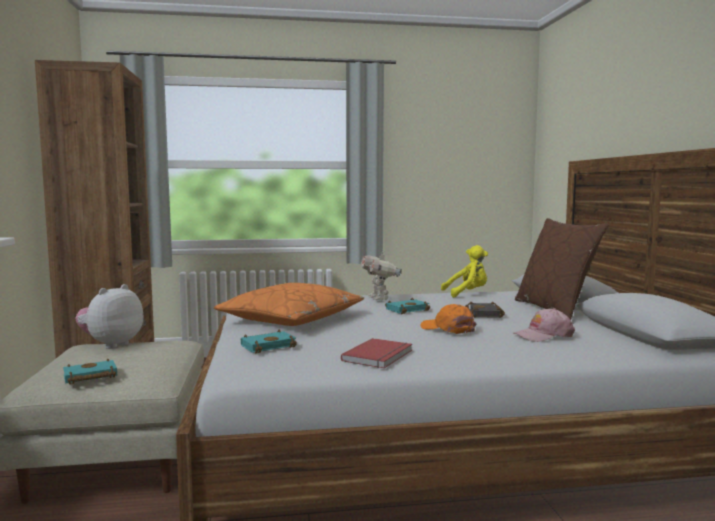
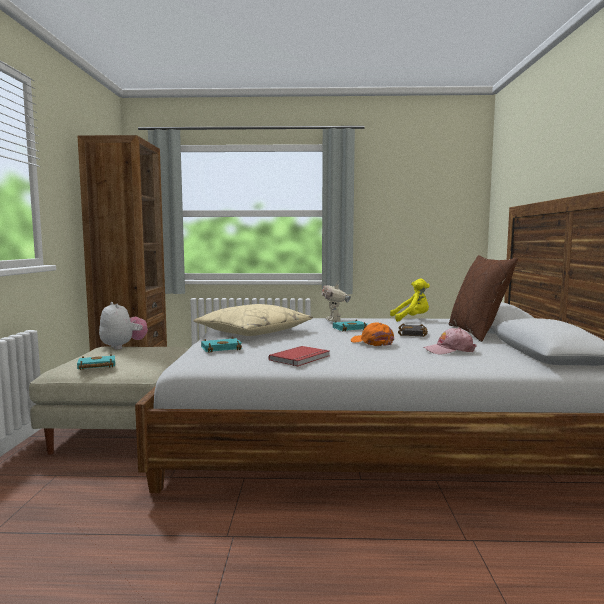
camera: 10 degrees right, 0 degrees up
plush toy [75,284,144,349] -> plush toy turned 105 degrees clockwise [99,302,148,349]
orange pillow [214,283,364,326] -> beige pillow [193,304,313,336]

